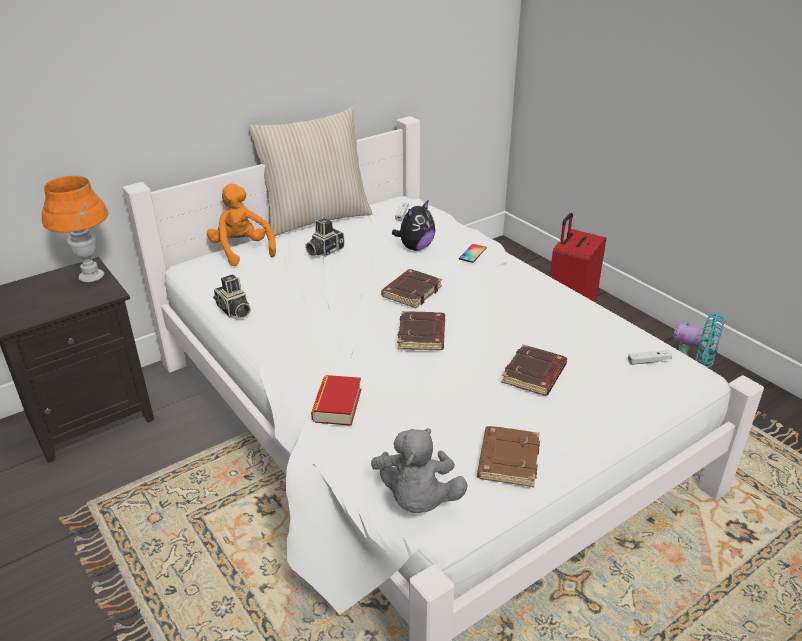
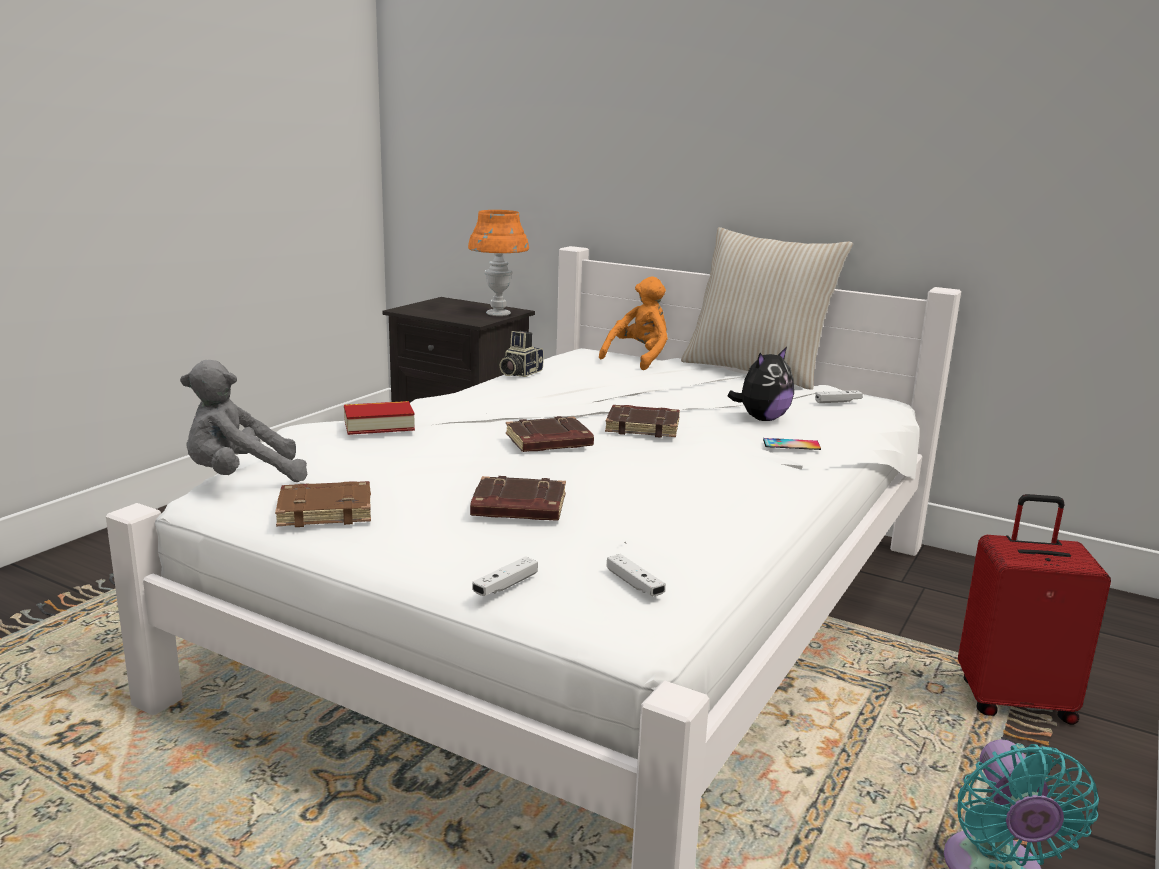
camera: 65 degrees right, 15 degrees down
camera [305,218,344,257] -> none
plush toy [392,199,435,251] -> plush toy turned 60 degrees counterclockwise [728,347,794,421]
none -> white game controller [472,556,538,596]

